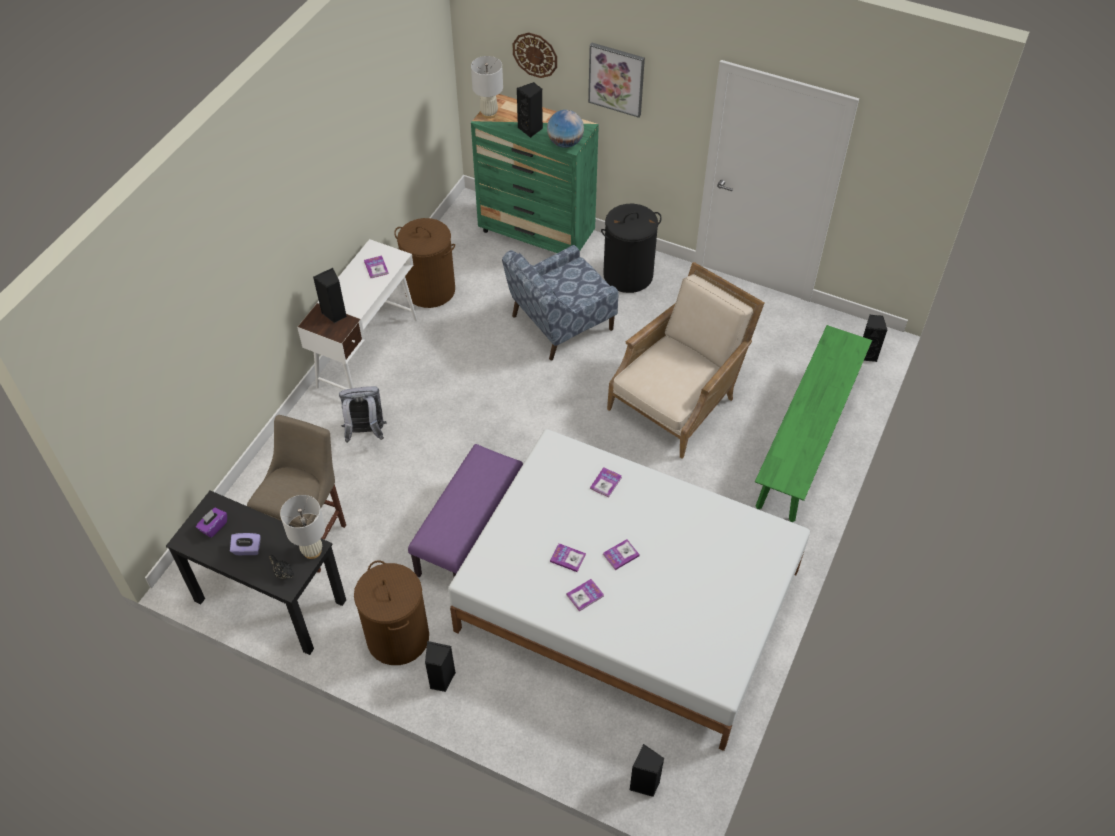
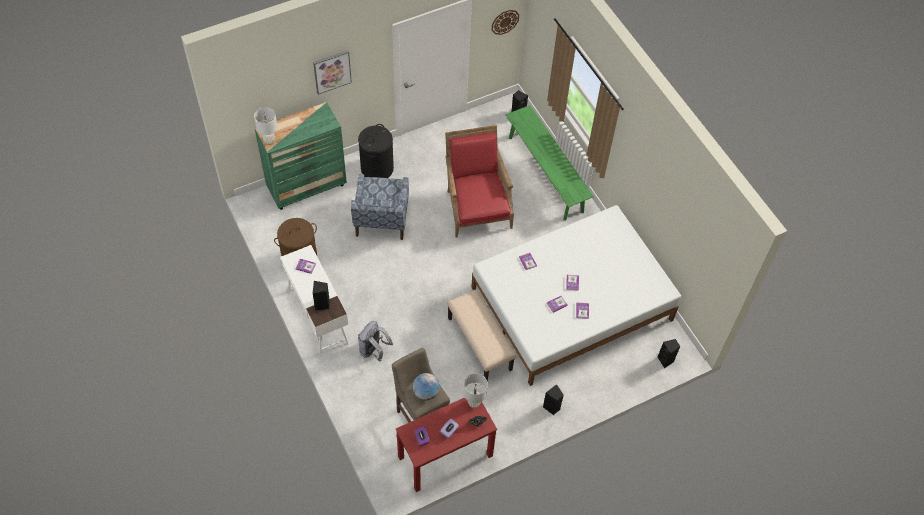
camera: 55 degrees left, 5 degrees up
black desk [166,490,346,655] -> red desk [396,398,497,492]
brown laundry basket [354,560,429,665] -> none
purple bench [408,444,523,578] -> beige bench [447,289,516,382]
wall clock [513,32,557,78] -> wall clock moved to [492,10,519,35]
black speaker [517,82,543,138] -> none
globe [547,110,584,148] -> globe moved to [413,373,440,400]
beige armchair [607,262,765,459] -> red armchair [445,125,514,238]

